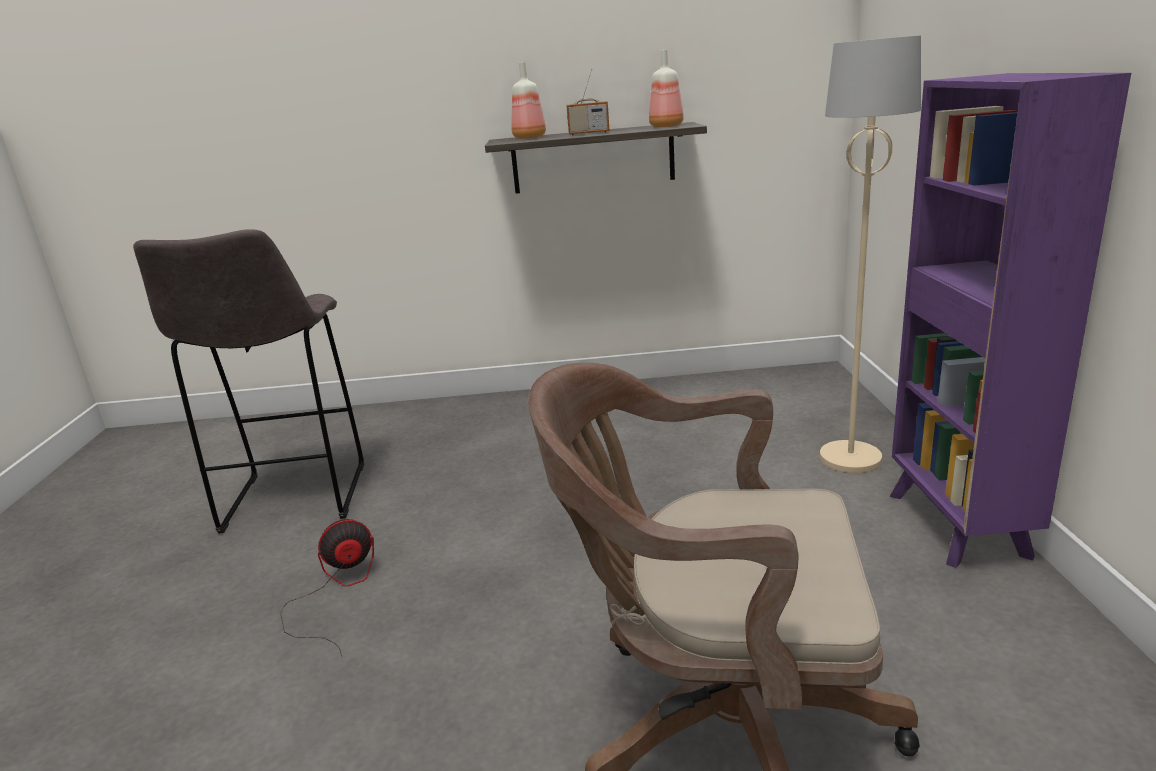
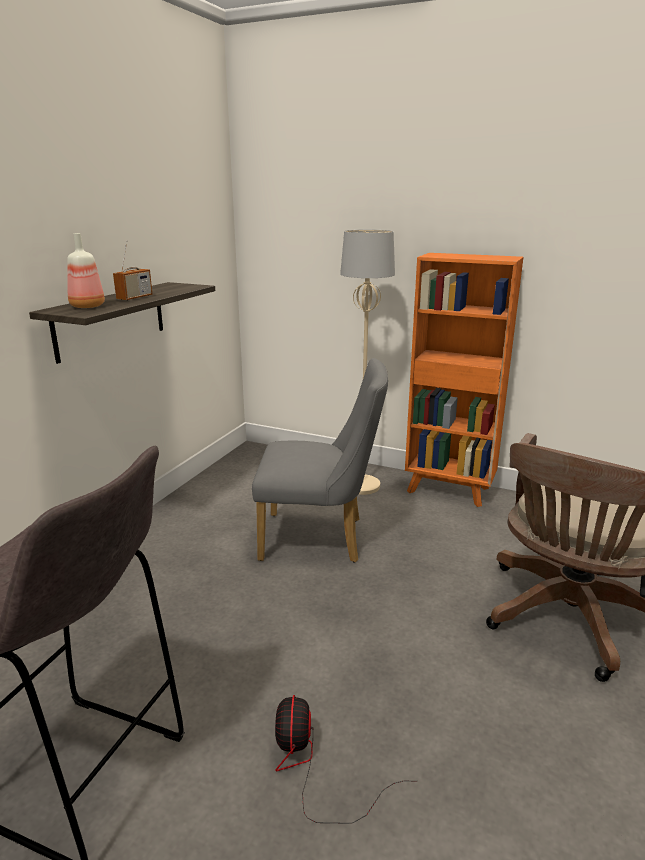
camera: 65 degrees left, 0 degrees up
bottle [649,49,684,127] -> none
purple bookcase [890,73,1131,568] -> orange bookcase [405,253,523,507]
none -> grey chair [252,358,388,562]

